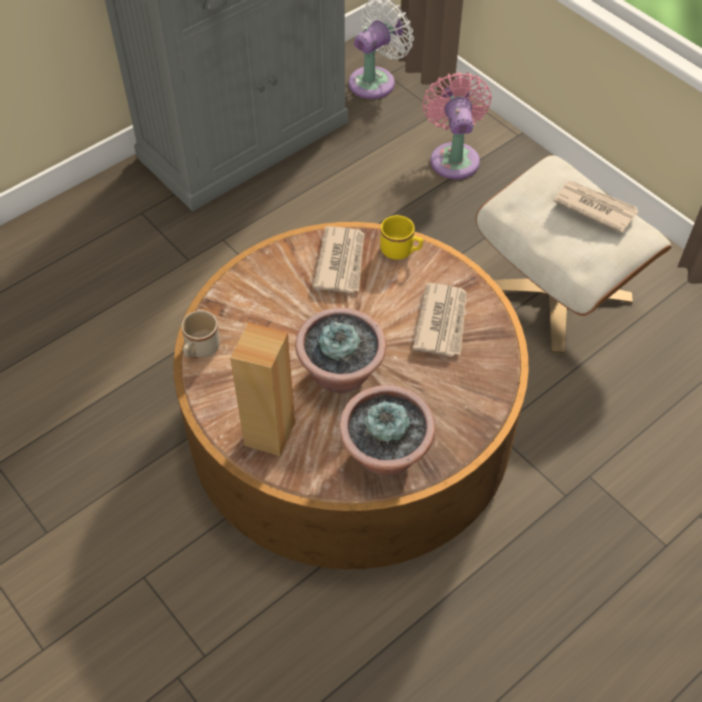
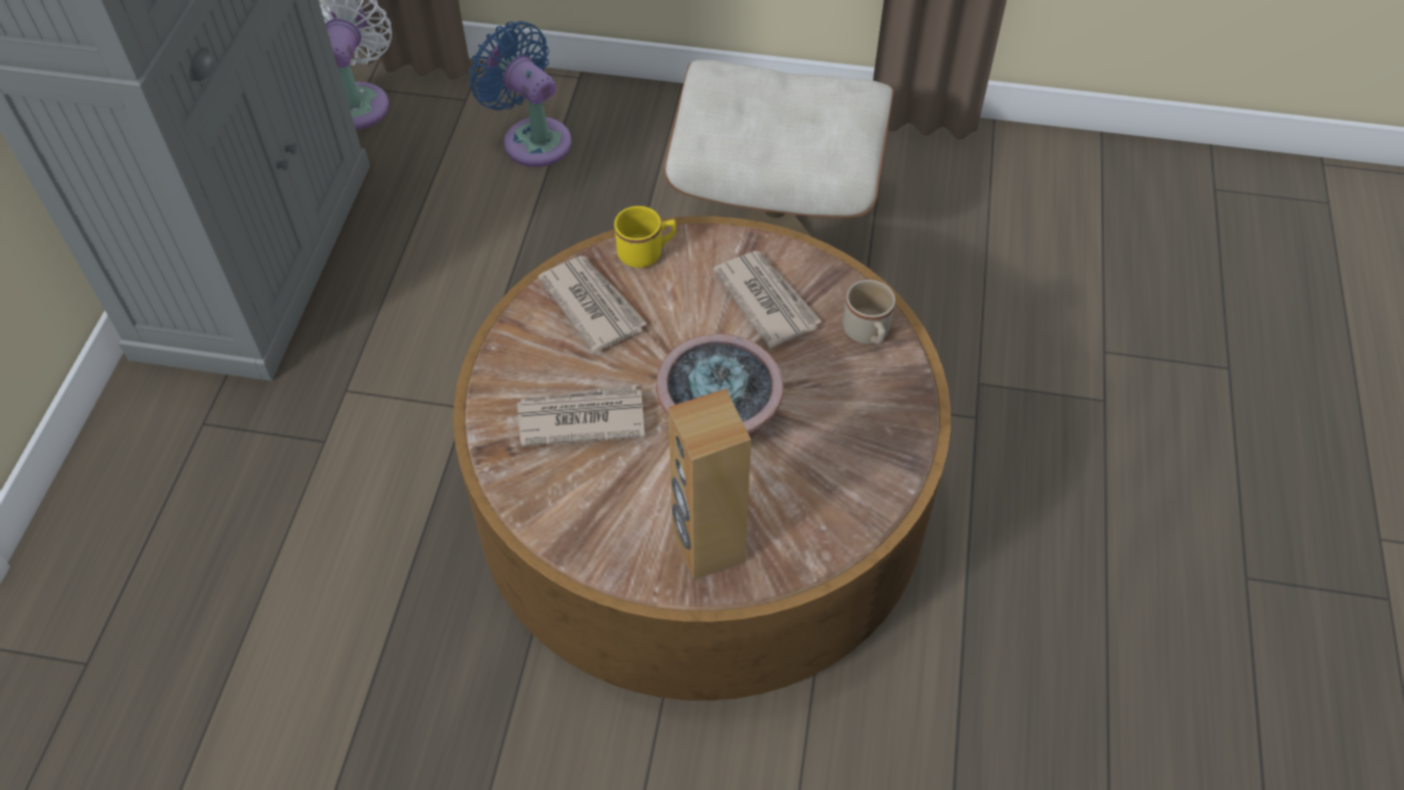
camera: 40 degrees left, 0 degrees up
beige mug [181,310,220,357] -> beige mug moved to [843,280,895,344]
potted plant [339,385,435,476] -> none
pink fan [422,72,492,179] -> blue fan [469,21,572,167]
newspaper [553,180,639,233] -> newspaper moved to [517,384,645,446]

